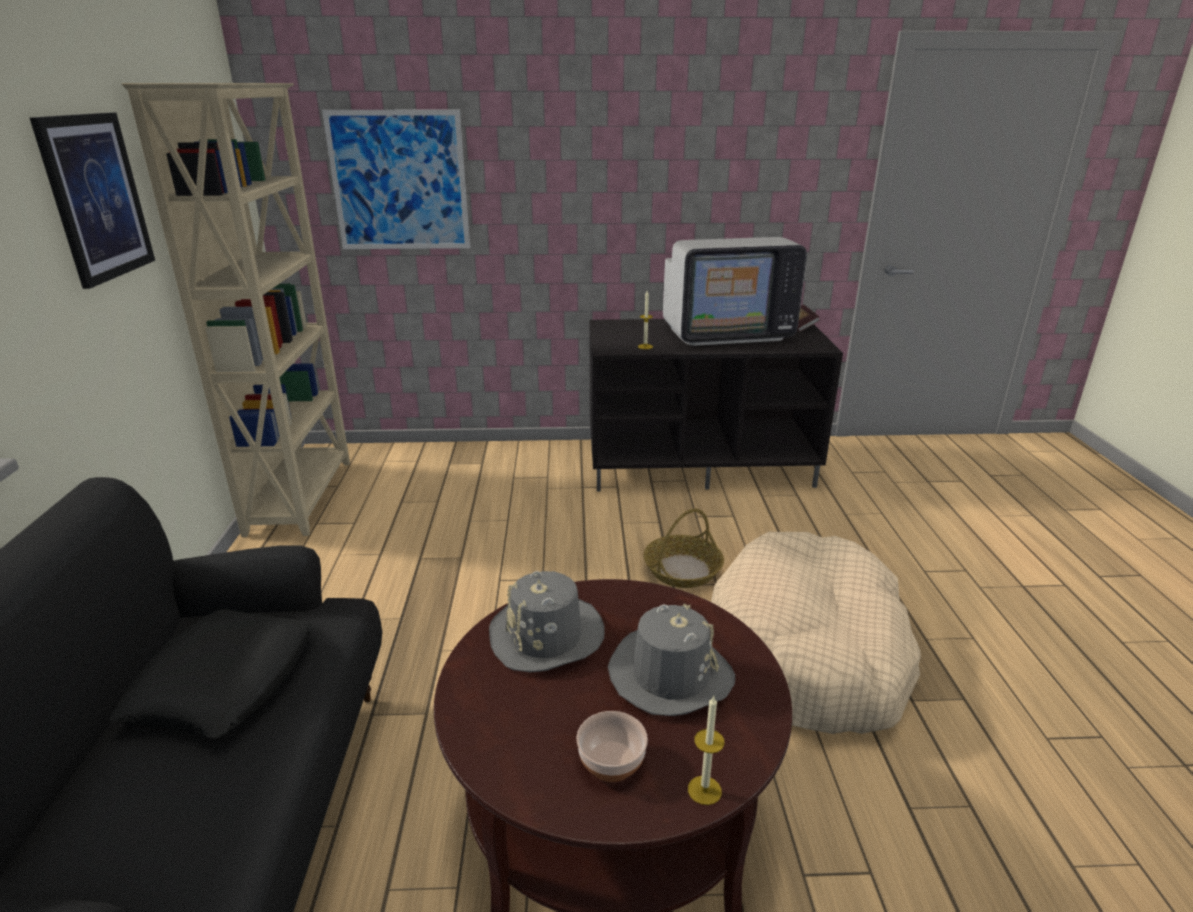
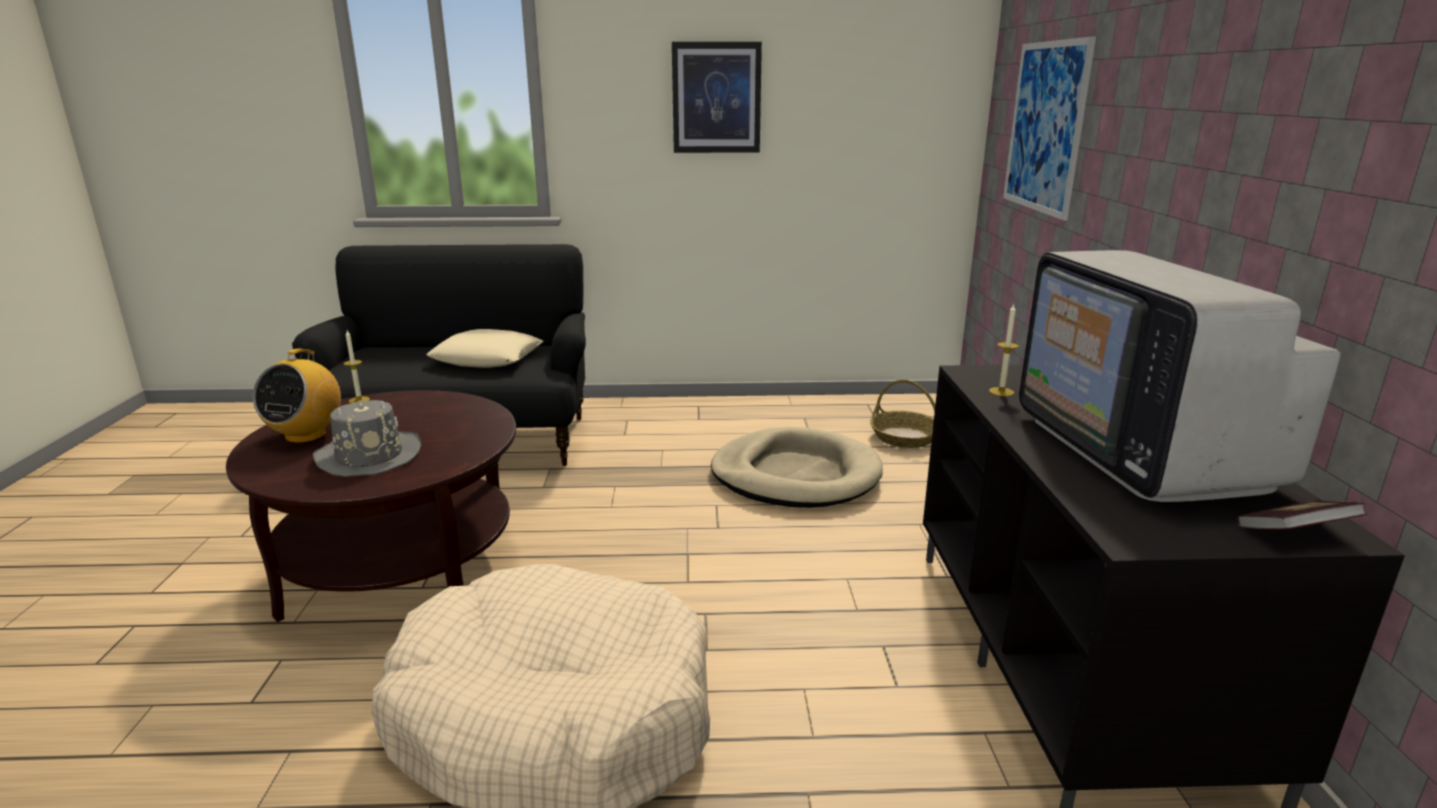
camera: 90 degrees right, 5 degrees down
black pillow [109,609,313,738] -> beige pillow [426,329,543,368]
beige bookcase [122,83,350,537] -> none
grey hat [489,571,605,672] -> none
bowl [577,711,648,782] -> radio [253,349,341,444]
basket [644,509,724,588] -> basket moved to [870,380,935,448]
candle [688,695,724,805] -> candle moved to [344,330,370,403]
none -> beige dog bed [711,427,883,508]

